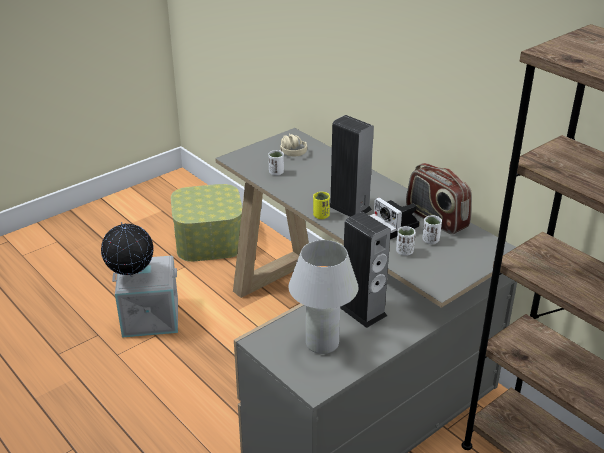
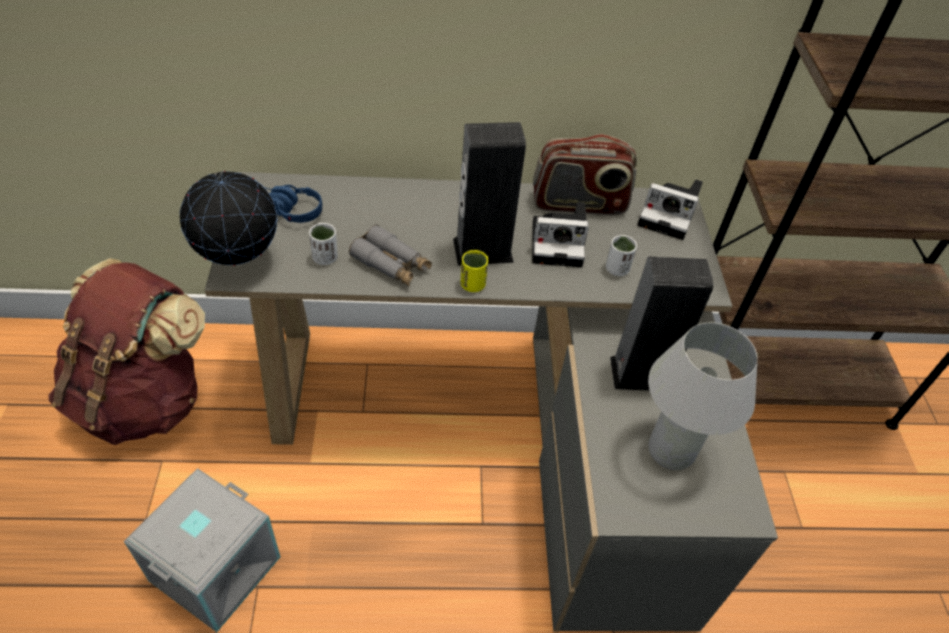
camera: 55 degrees left, 15 degrees up
globe [101,222,154,277] -> globe moved to [180,171,277,266]
storage box [171,184,242,262] -> brown backpack [49,258,205,445]
beige headphones [280,134,307,156] -> blue headphones [264,185,322,223]
white cup [422,215,442,244] -> none
none -> grey binoculars [349,225,432,286]
none -> camera [638,180,703,240]

